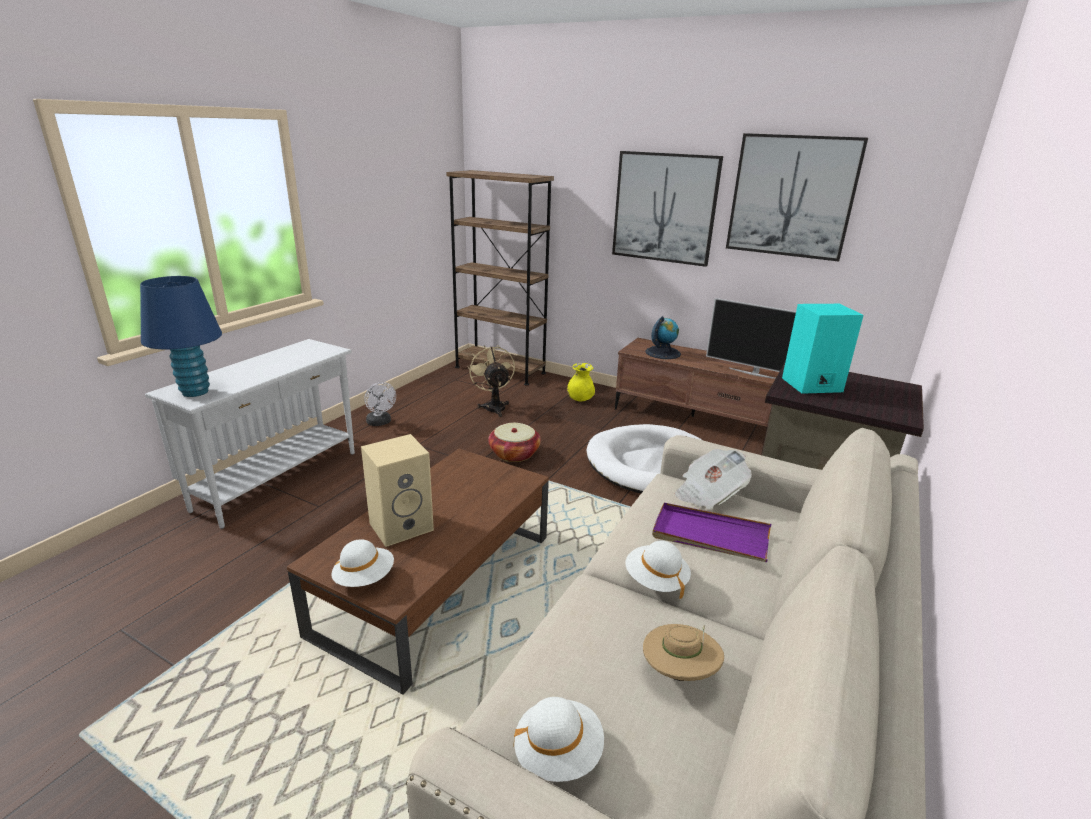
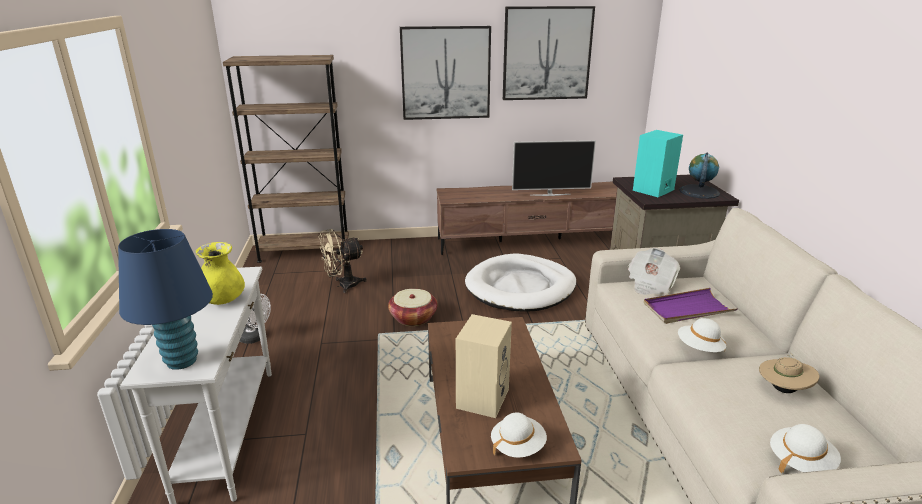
camera: 35 degrees left, 0 degrees up
beige fan [467,345,515,417] -> beige fan turned 60 degrees counterclockwise [319,229,367,293]
yellow vase [567,363,595,401] -> yellow vase moved to [196,242,245,305]
globe [645,316,681,359] -> globe moved to [679,152,720,199]

